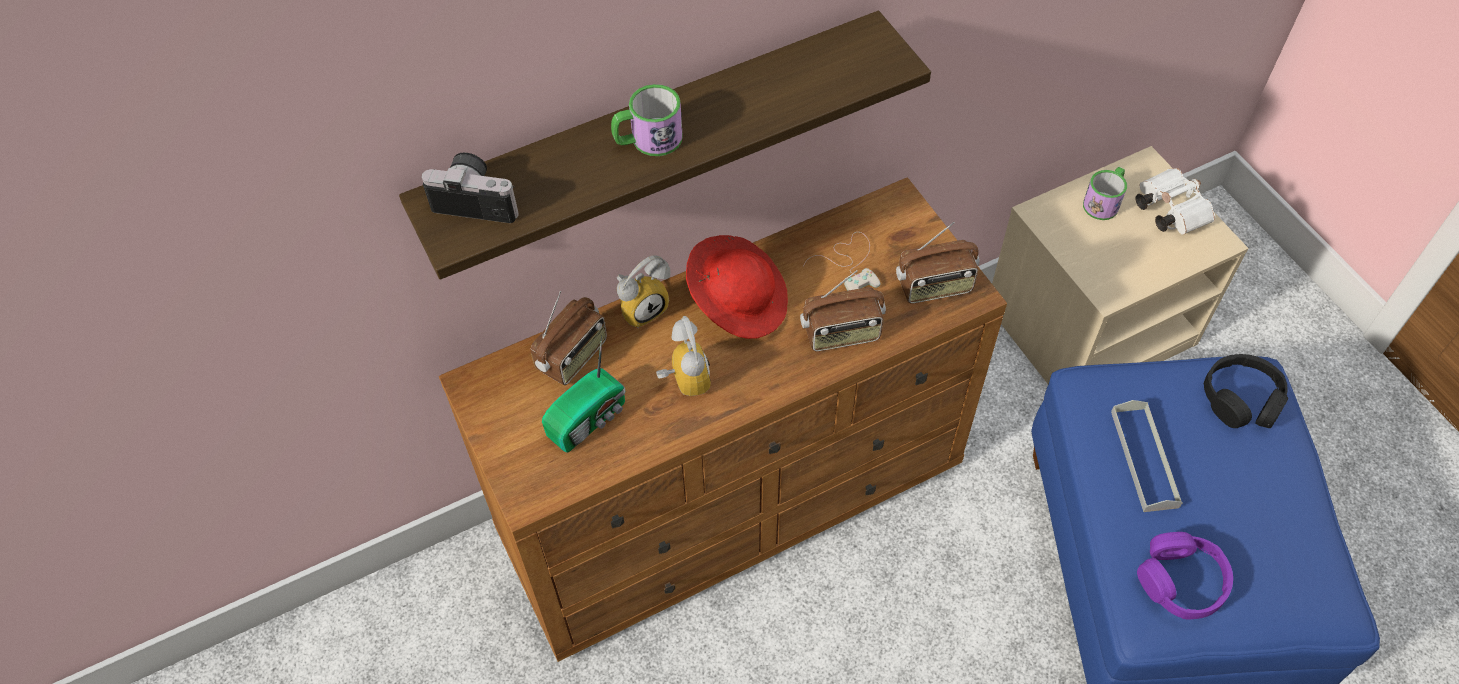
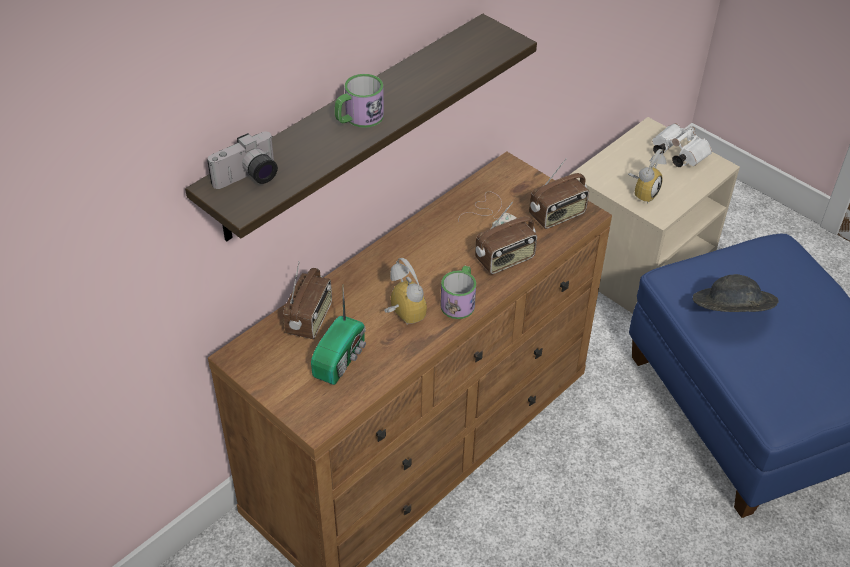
camera: 20 degrees left, 10 degrees down
camera [422,153,519,223] -> camera turned 150 degrees clockwise [207,132,278,189]
alarm clock [617,255,670,328] -> alarm clock moved to [628,149,667,204]
red hat [686,235,788,339] -> none
mug [1083,167,1127,220] -> mug moved to [440,265,476,319]
grey tray [1111,400,1183,512] -> grey hat [693,274,778,312]
purple headphones [1137,532,1233,620] -> none
black headphones [1204,354,1288,428] -> none

